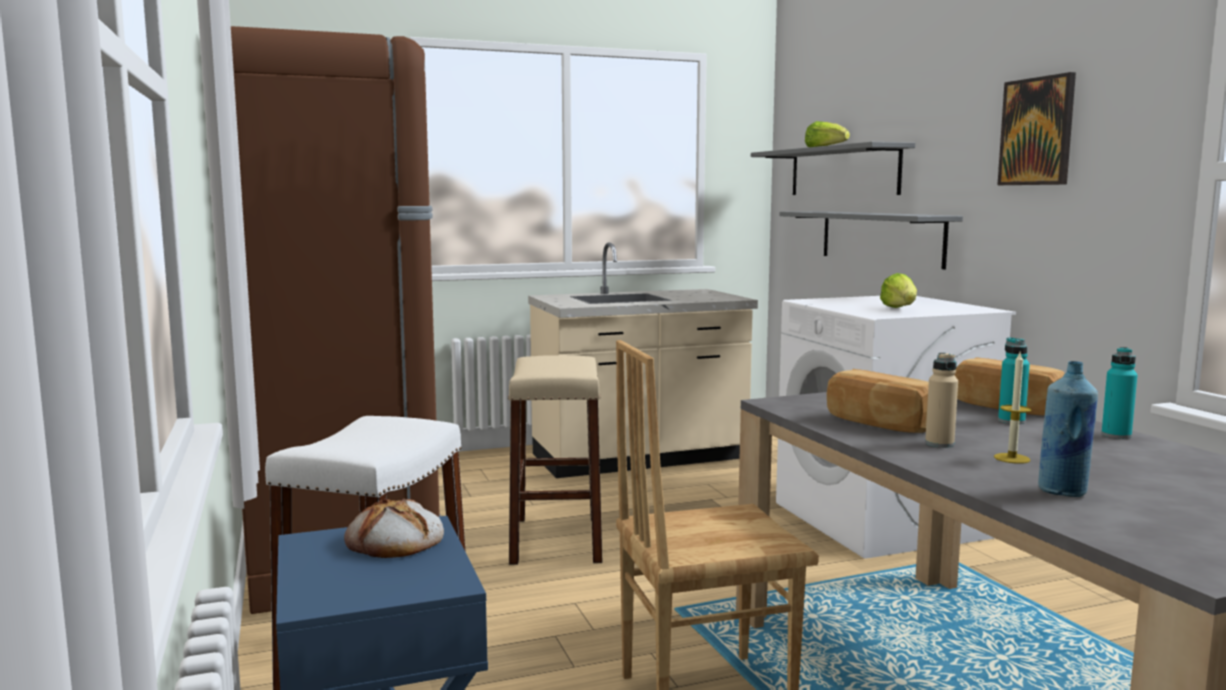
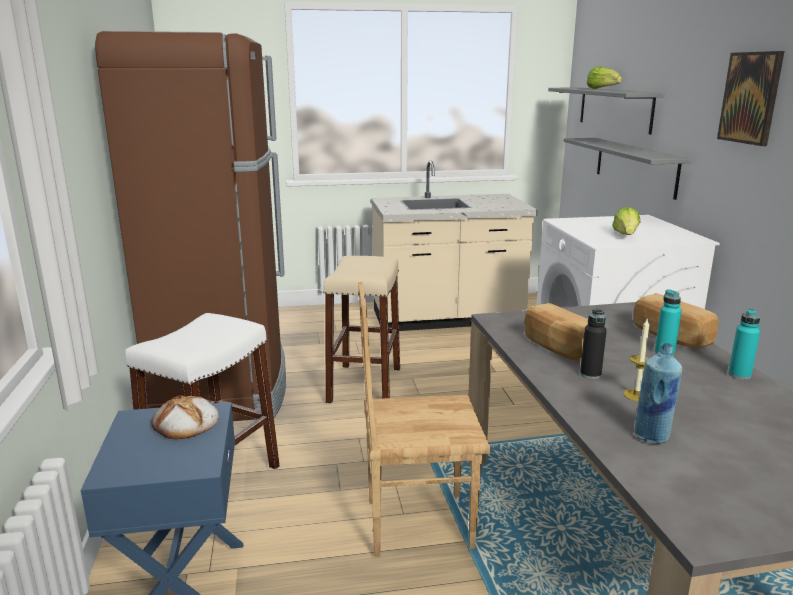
camera: 10 degrees right, 10 degrees up
beige bottle [925,353,958,448] -> black bottle [580,308,607,379]

